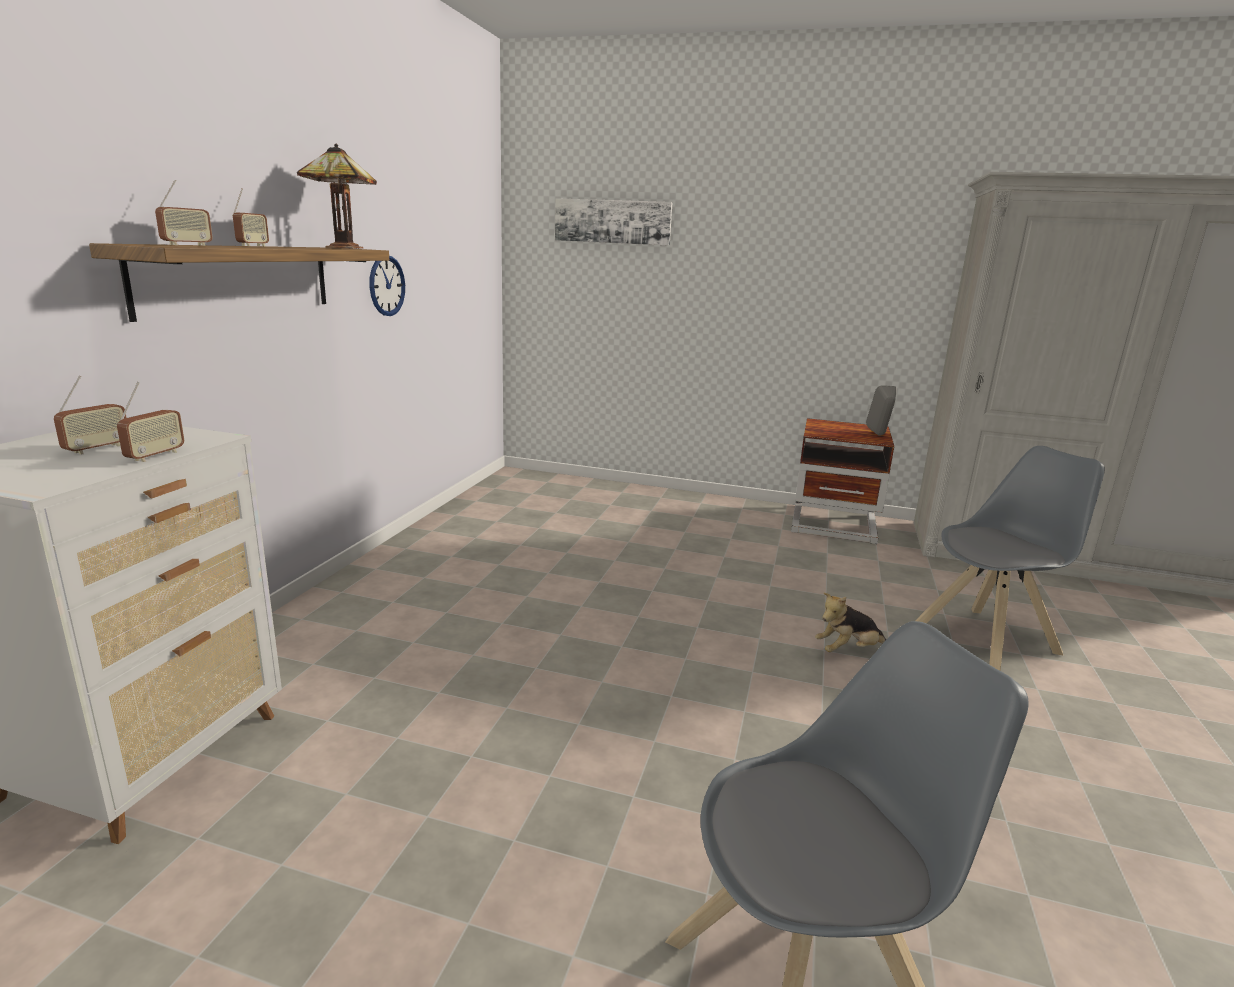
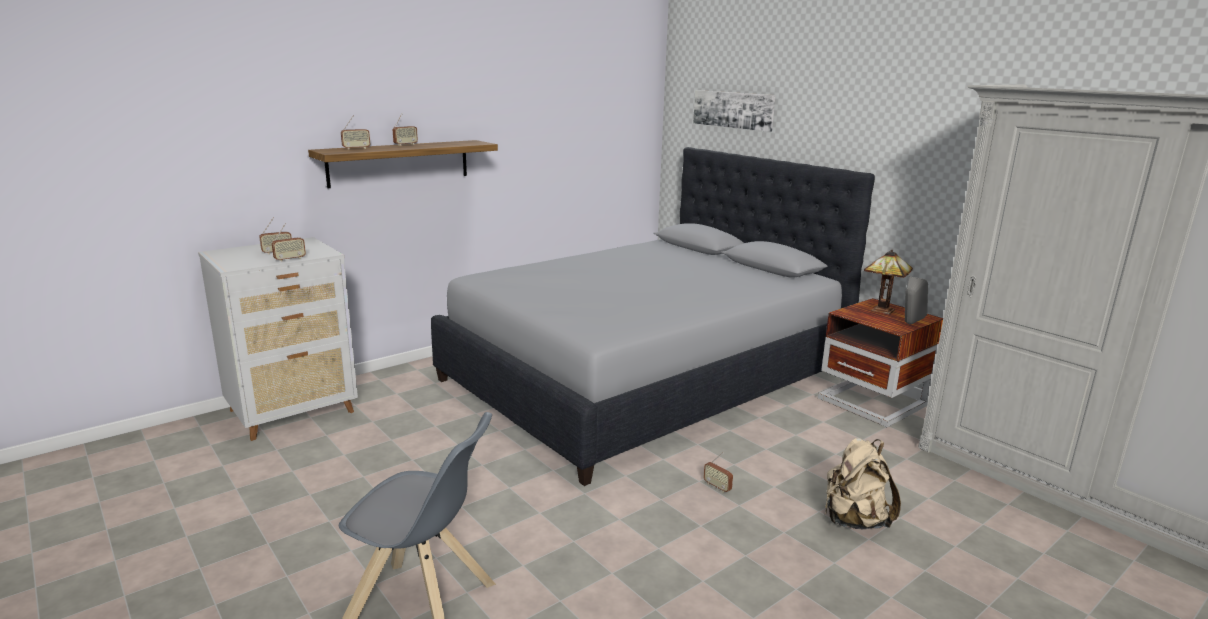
camera: 35 degrees right, 0 degrees up
table lamp [297,144,377,249] -> table lamp moved to [864,250,913,315]
wall clock [369,256,405,316] -> none
plush toy [815,593,886,652] -> radio [704,453,733,493]
grey chair [915,446,1105,670] -> beige backpack [825,438,901,529]
none -> grey bed [431,147,875,486]

